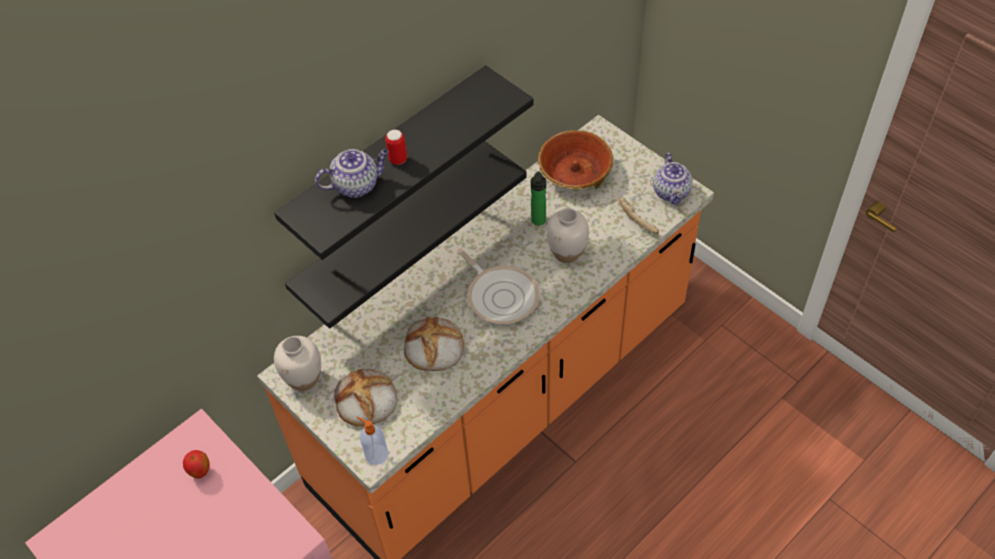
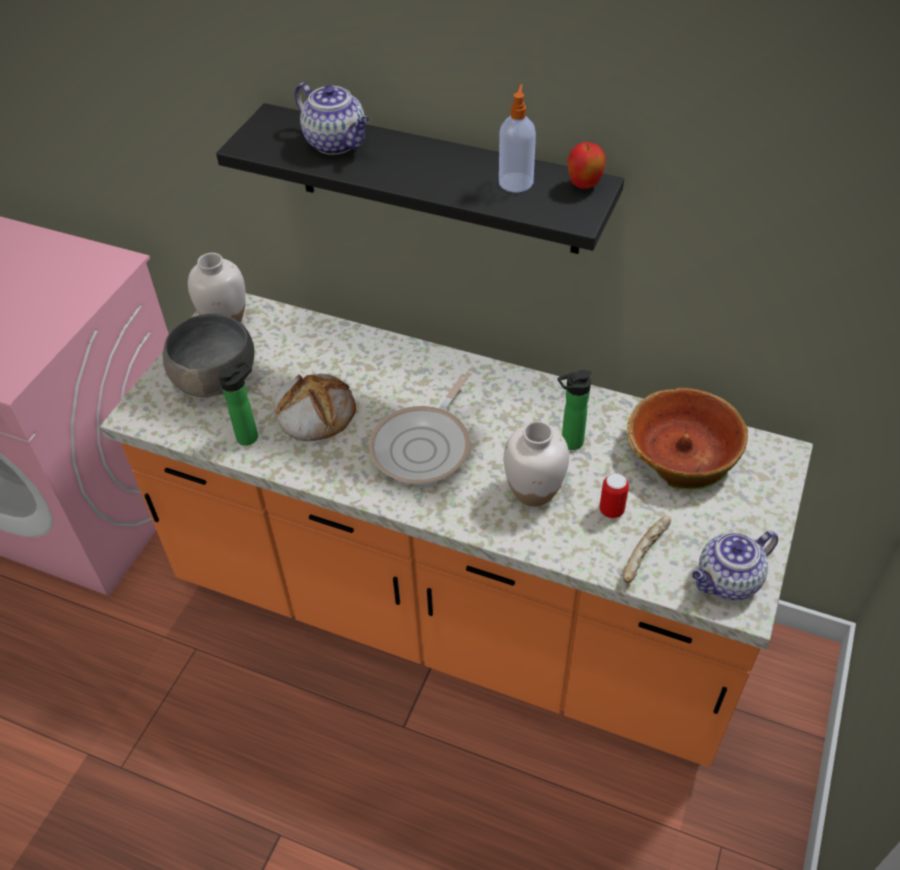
camera: 65 degrees right, 5 degrees down
apple [183,450,210,479] -> apple moved to [568,142,606,189]
black shelf [285,141,527,329] -> none
bread [334,369,397,426] -> grey bowl [163,313,255,397]
soap dispenser [357,416,388,465] -> soap dispenser moved to [499,84,536,192]
can [385,129,407,165] -> can moved to [599,473,629,519]
none -> bottle [218,360,258,446]

